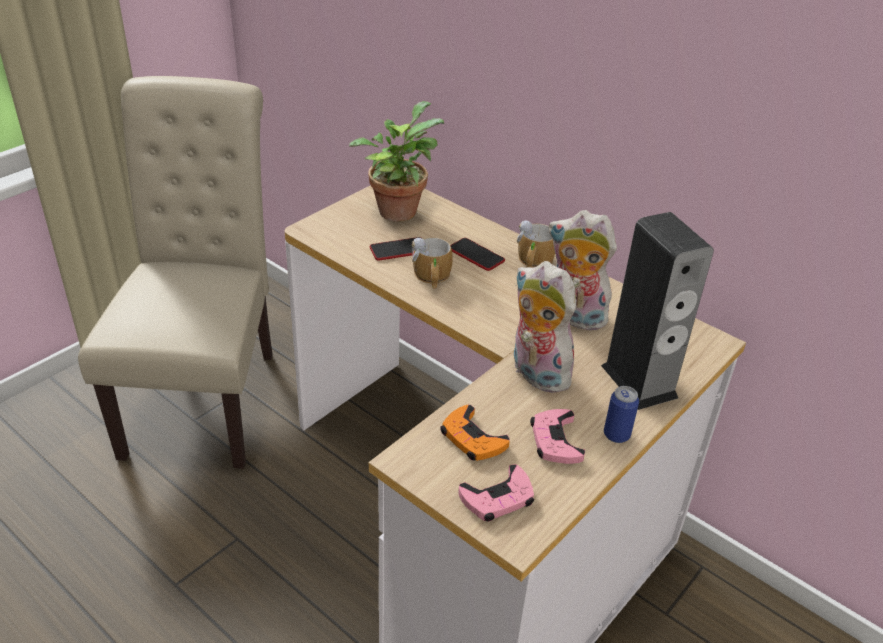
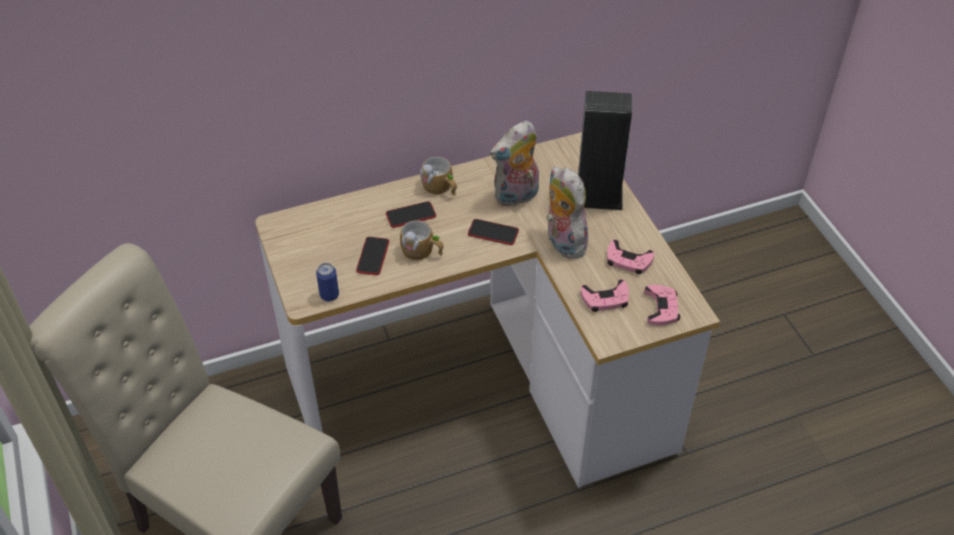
camera: 60 degrees left, 10 degrees up
potted plant [349,101,444,222] -> none
orange game controller [440,405,510,461] -> pink game controller [581,280,629,312]
plush toy [514,261,576,393] -> plush toy turned 75 degrees clockwise [546,167,588,259]
can [604,386,639,443] -> can moved to [316,263,339,301]
none -> phone [468,219,519,245]

